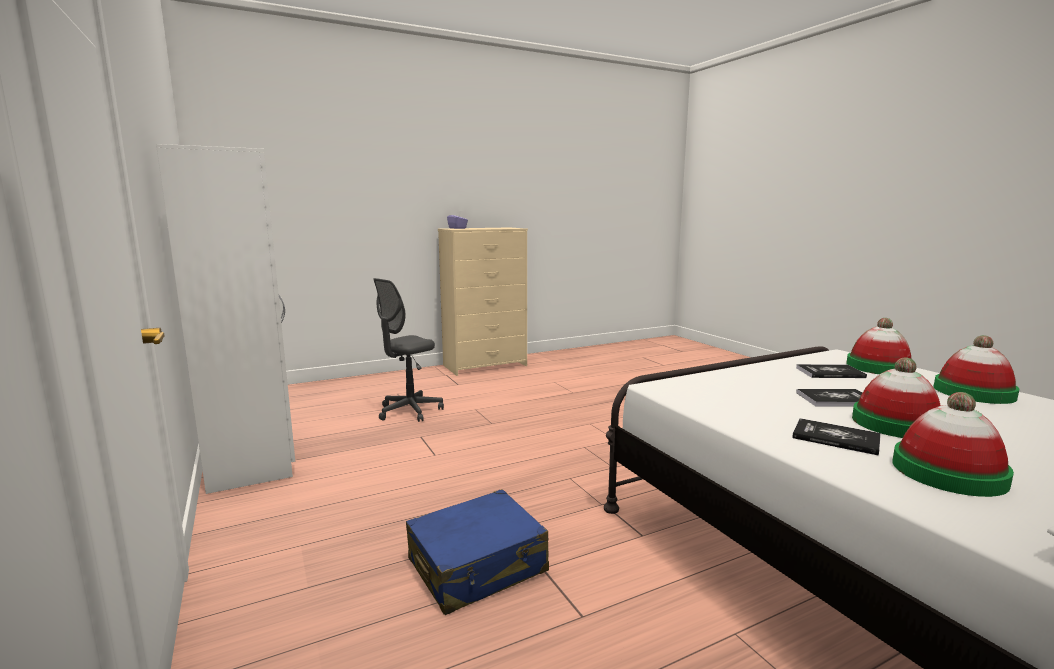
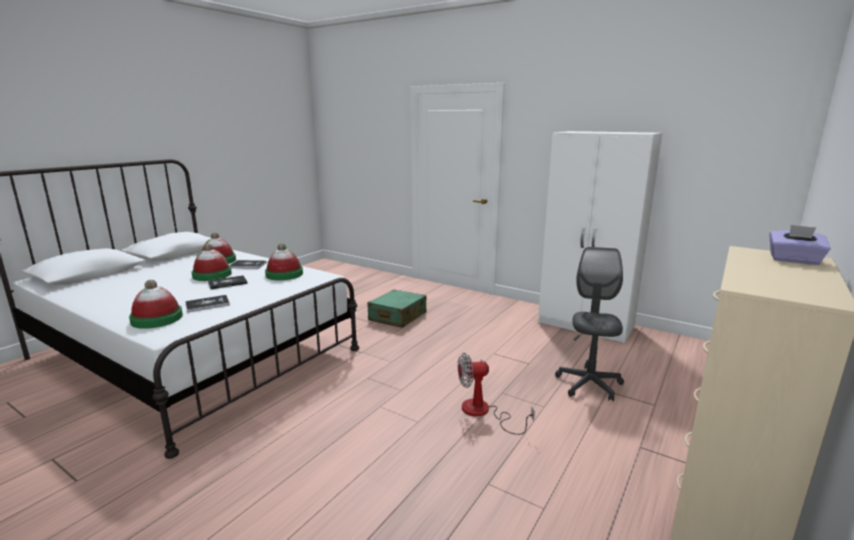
camera: 150 degrees right, 5 degrees up
blue suitcase [406,489,549,615] -> green suitcase [368,289,426,328]
hat [933,335,1019,404] -> hat moved to [265,243,303,281]
none -> fan [458,353,535,435]

